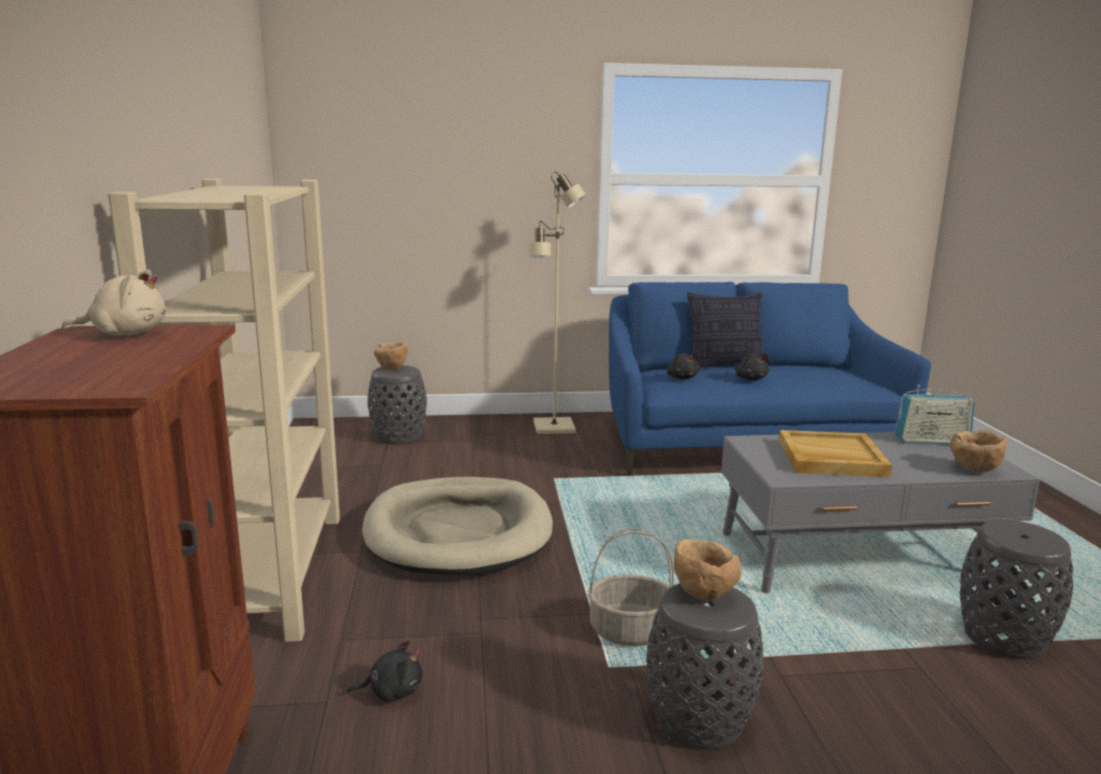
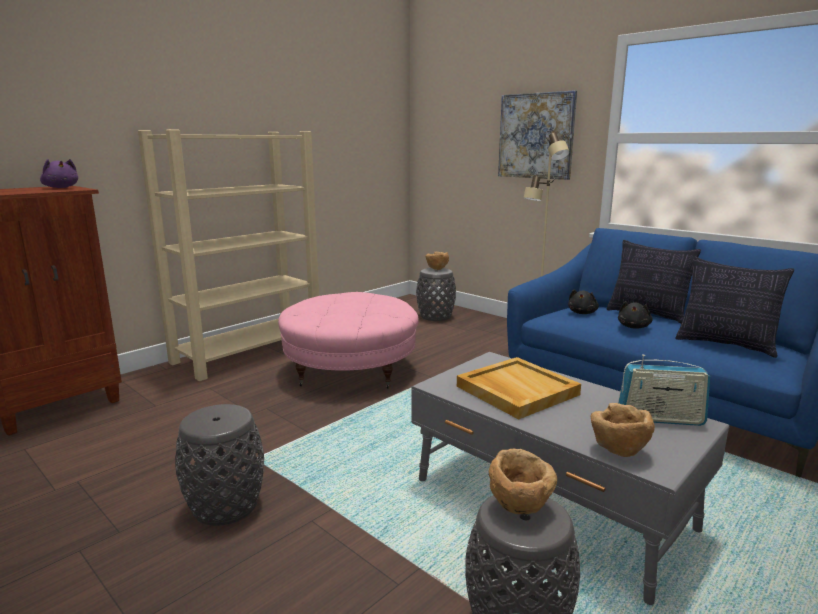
camera: 50 degrees right, 0 degrees up
beige plush toy [62,269,166,335] -> purple plush toy [40,159,78,188]
black plush toy [347,640,422,702] -> none
beige dog bed [362,477,553,575] -> pink ottoman [278,292,419,388]
basket [588,529,674,646] -> none
brown bowl [674,539,741,601] -> brown bowl moved to [489,448,557,514]
radio [894,385,975,445] -> radio turned 45 degrees counterclockwise [618,354,710,426]
none -> picture [498,90,577,180]
none -> pillow [676,257,794,358]

